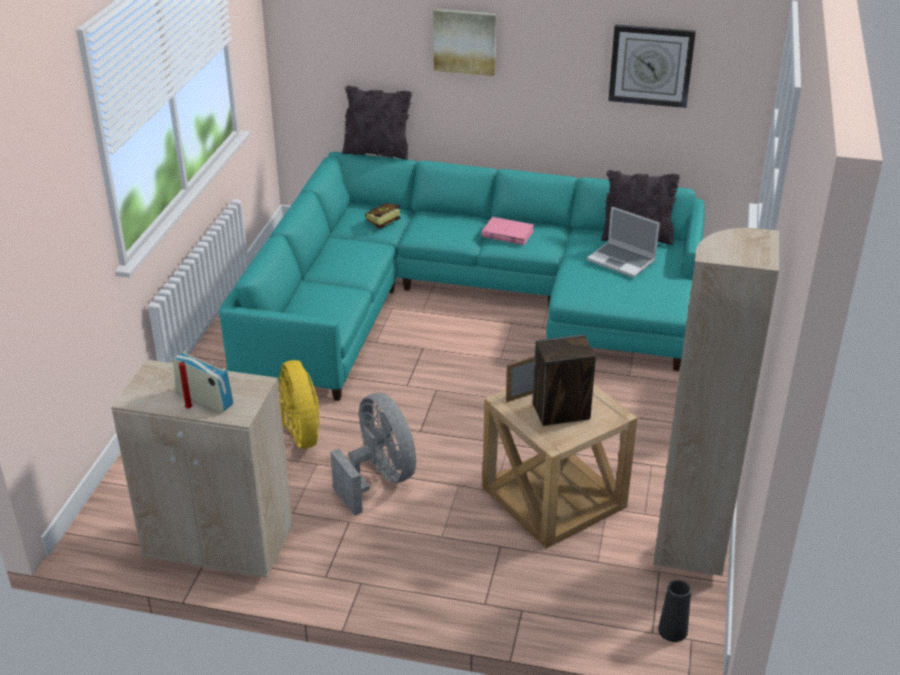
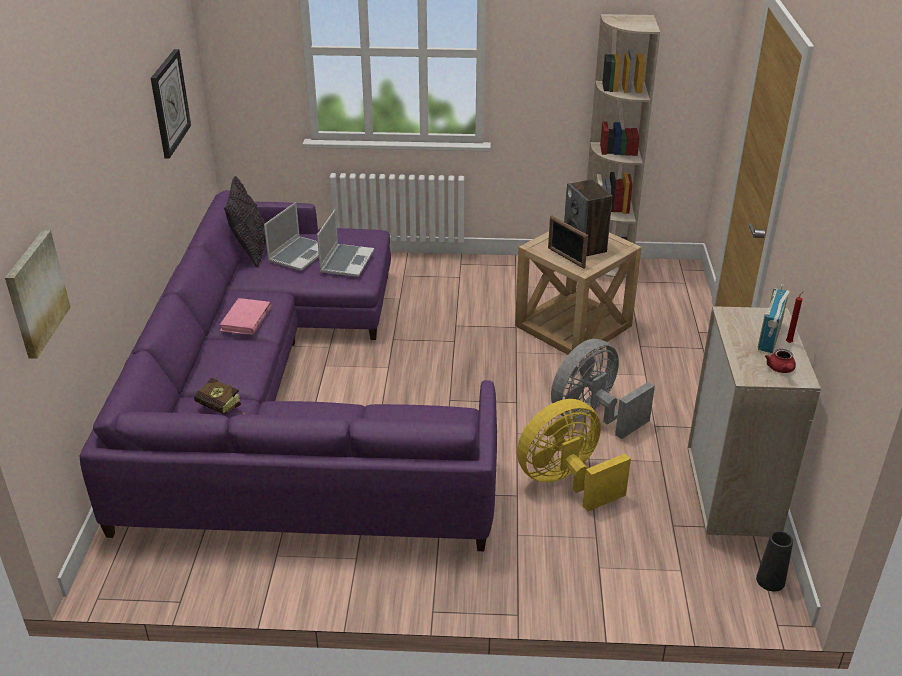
camera: 100 degrees left, 0 degrees up
turquoise sofa [219,152,705,401] -> purple sofa [80,190,497,551]
black pillow [342,85,412,160] -> none
picture [433,9,496,76] -> picture moved to [5,230,71,359]
black vase [658,580,691,642] -> black vase moved to [756,531,793,591]
none -> laptop [317,210,374,277]
none -> red teapot [765,349,796,373]

